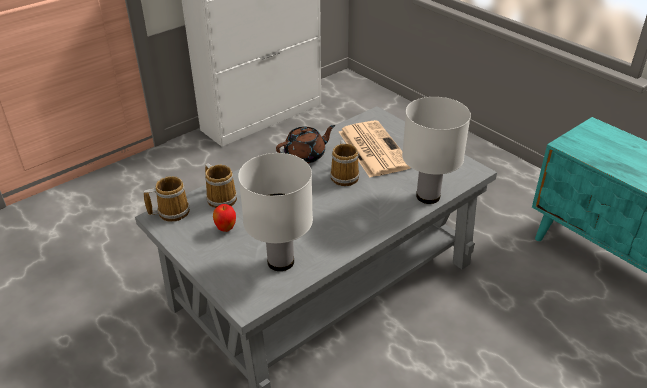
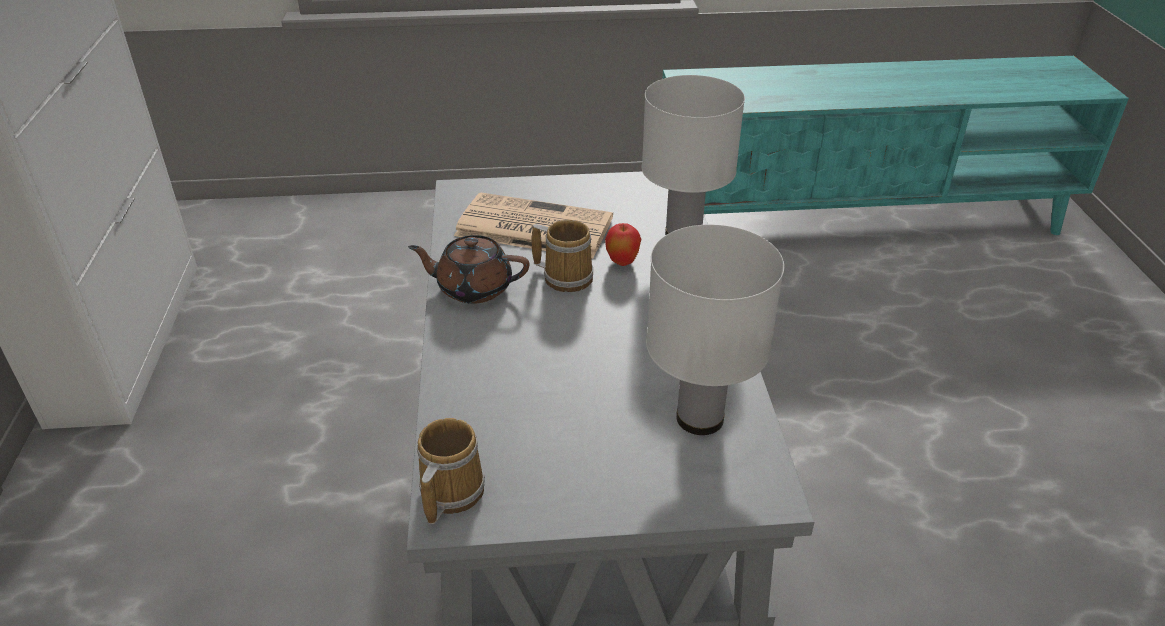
camera: 55 degrees left, 0 degrees up
mug [205,163,237,208] -> none
apple [213,204,236,232] -> apple moved to [605,223,641,266]
brown teapot [276,125,335,164] -> brown teapot turned 90 degrees counterclockwise [408,235,529,304]

